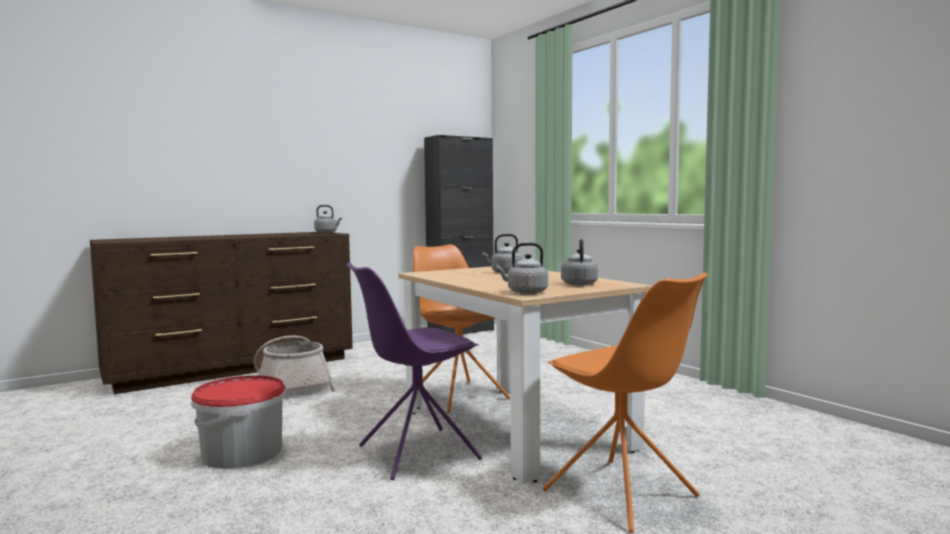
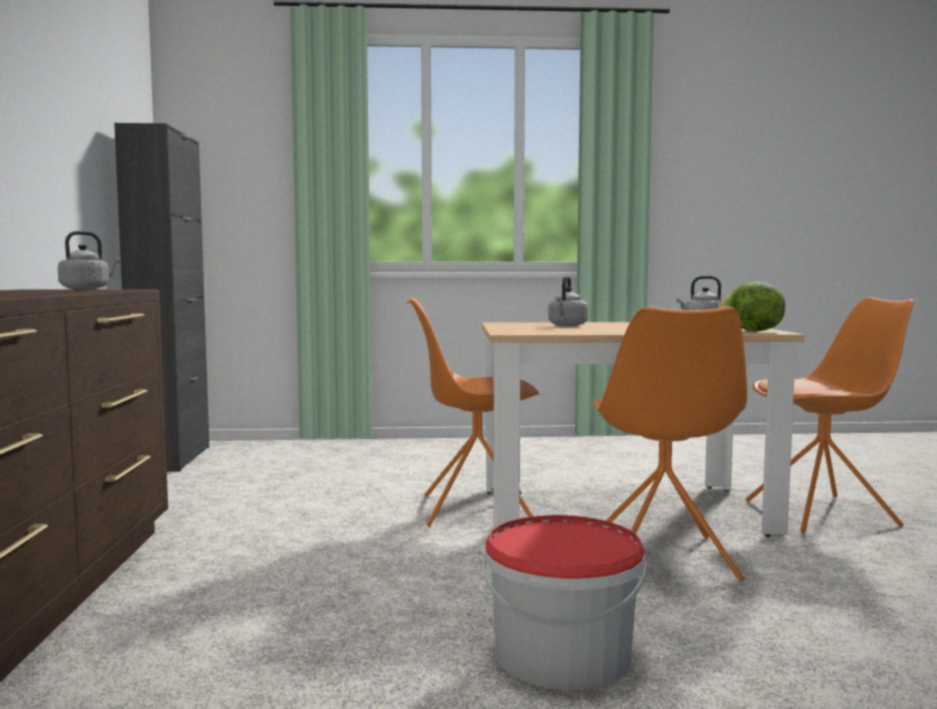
camera: 60 degrees left, 0 degrees up
basket [254,335,336,393] -> none
purple chair [347,262,482,480] -> orange chair [593,307,747,582]
grey kettle [496,243,548,294] -> lettuce [718,282,785,331]

